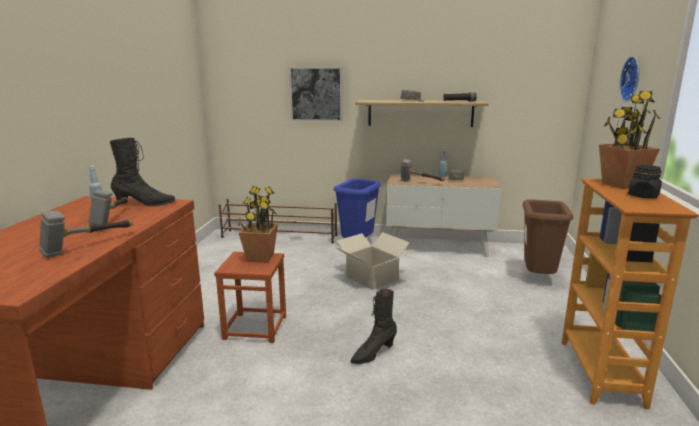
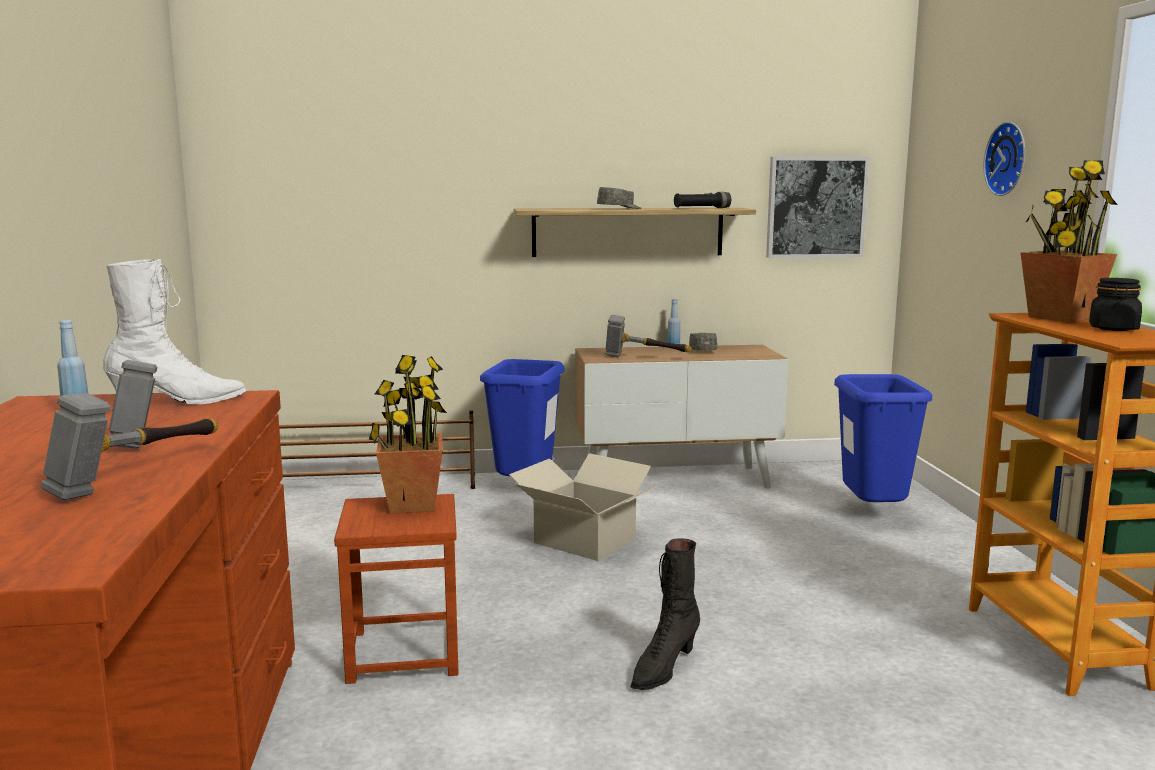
camera: 15 degrees left, 5 degrees down
black boot [110,138,175,206] -> white boot [103,259,246,404]
picture [289,66,343,122] -> picture moved to [766,157,870,258]
brown trash can [522,199,573,274] -> blue trash can [834,374,932,502]

